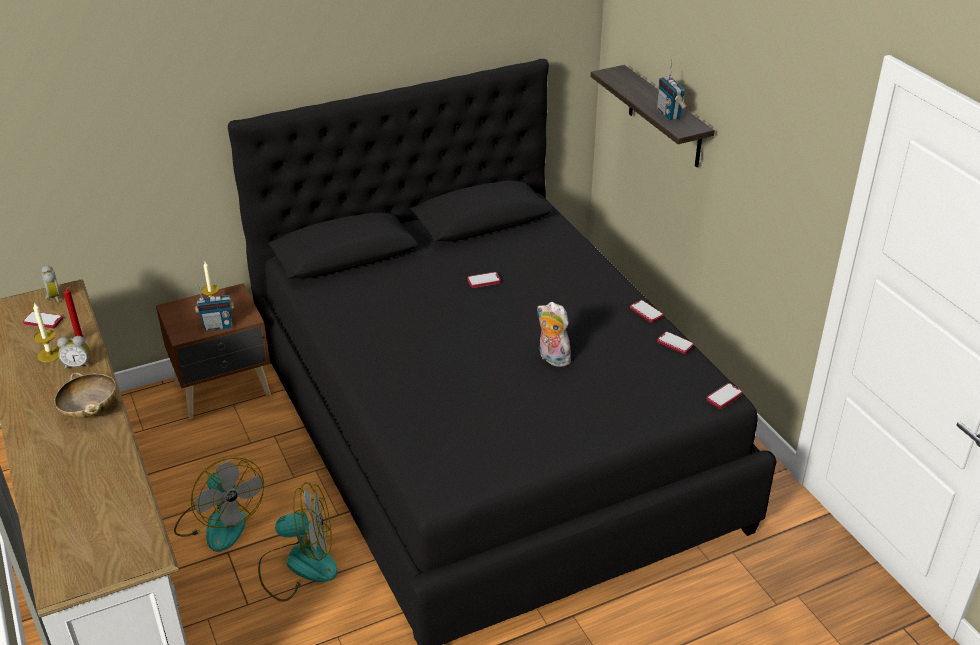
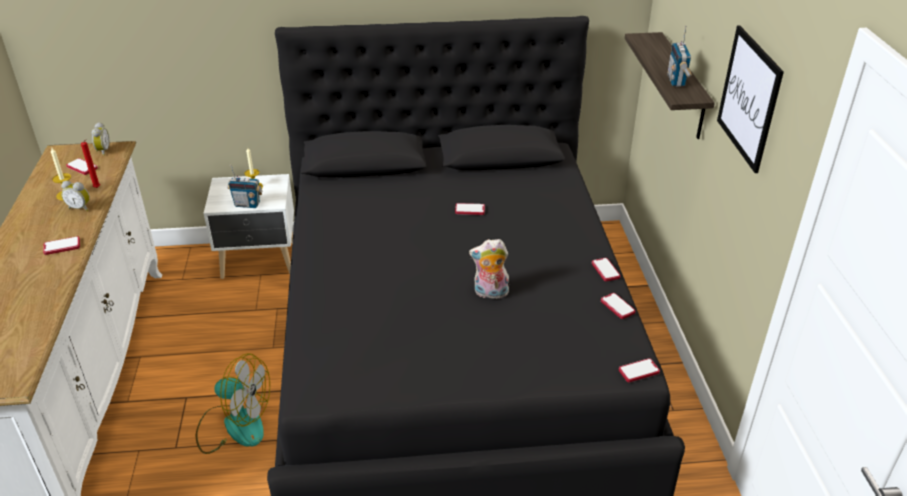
camera: 20 degrees right, 0 degrees up
beige bowl [54,373,117,418] -> phone [43,236,80,255]
brown nightstand [156,283,271,419] -> white nightstand [204,174,294,279]
fan [174,457,264,552] -> none
plush toy [537,302,571,367] -> plush toy turned 60 degrees counterclockwise [469,239,509,299]
none -> picture [717,25,784,173]

